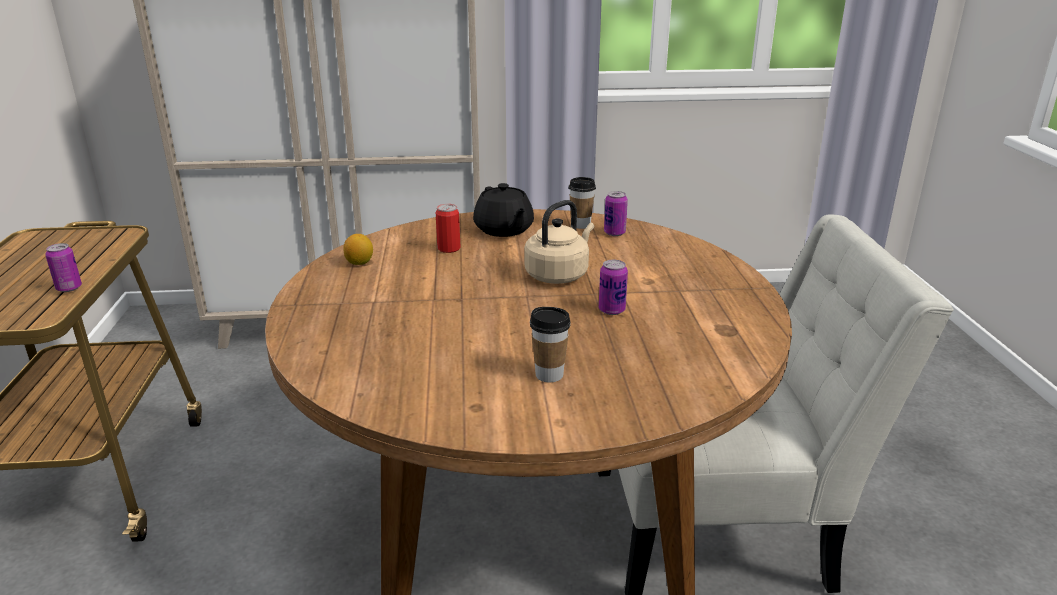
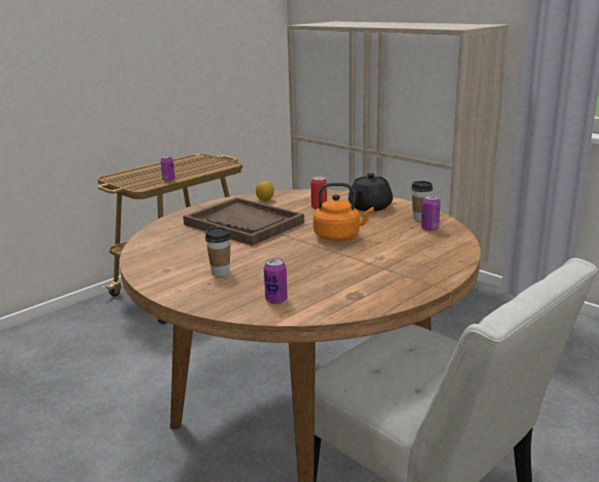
camera: 50 degrees right, 5 degrees down
beige kettle [524,200,594,284] -> orange kettle [313,182,374,241]
can [599,260,628,315] -> can moved to [264,258,287,304]
none -> brown tray [183,197,304,246]

